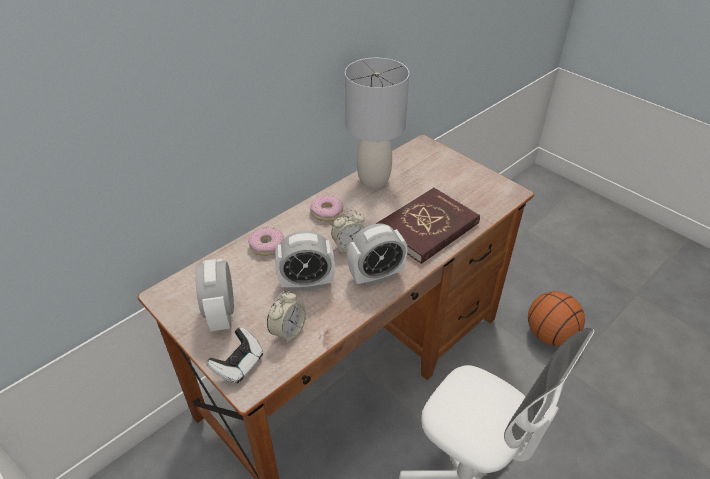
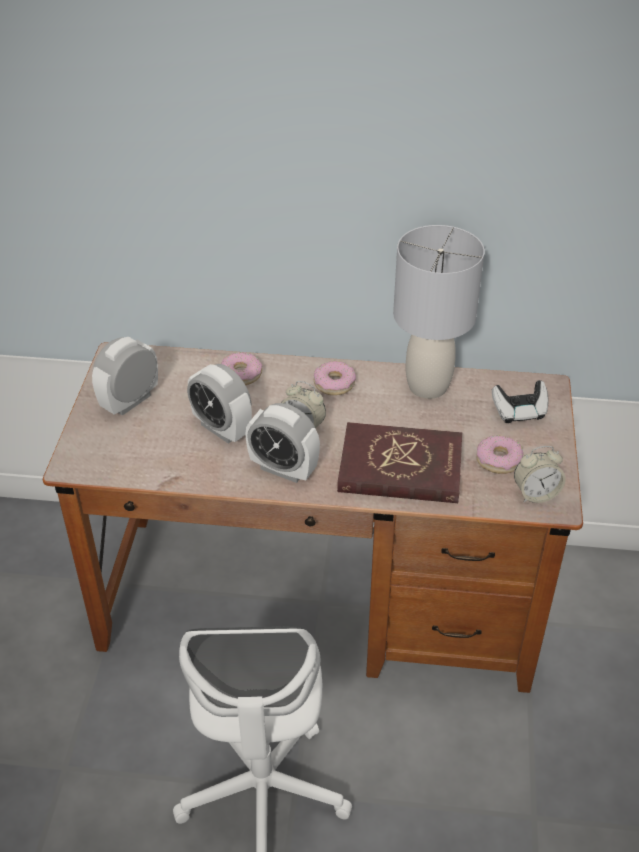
camera: 50 degrees right, 0 degrees up
game controller [206,327,263,384] -> game controller moved to [492,380,548,423]
alarm clock [267,291,306,343] -> alarm clock moved to [514,446,566,503]
basketball [528,291,585,346] -> none
none -> donut [477,435,523,474]

